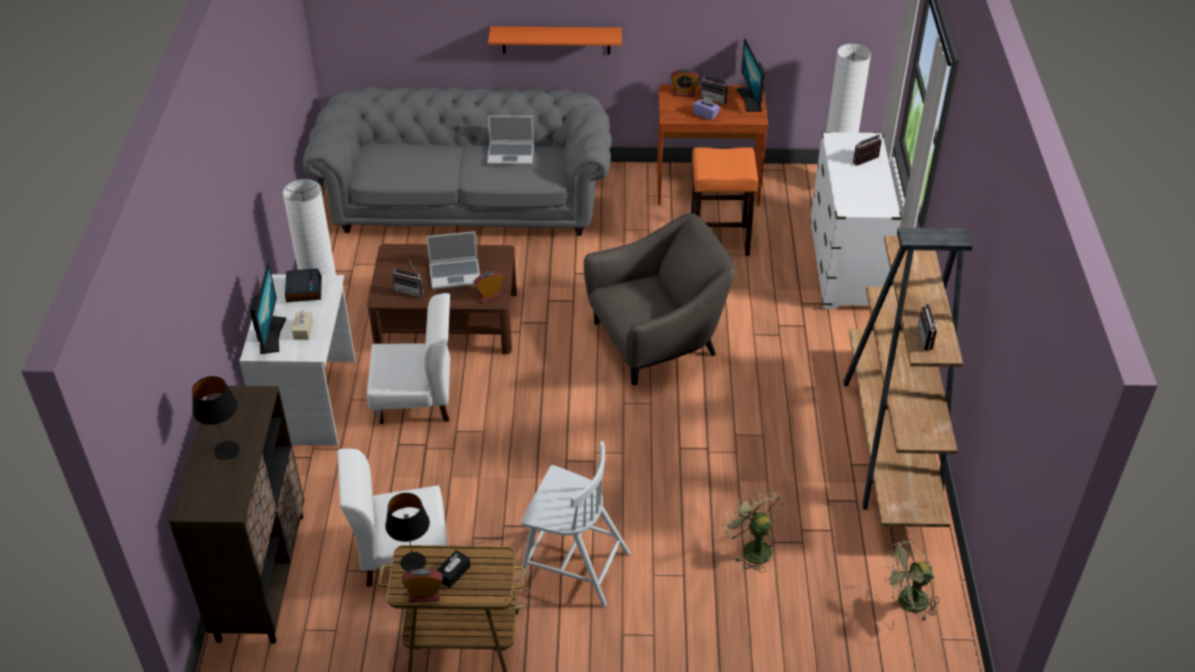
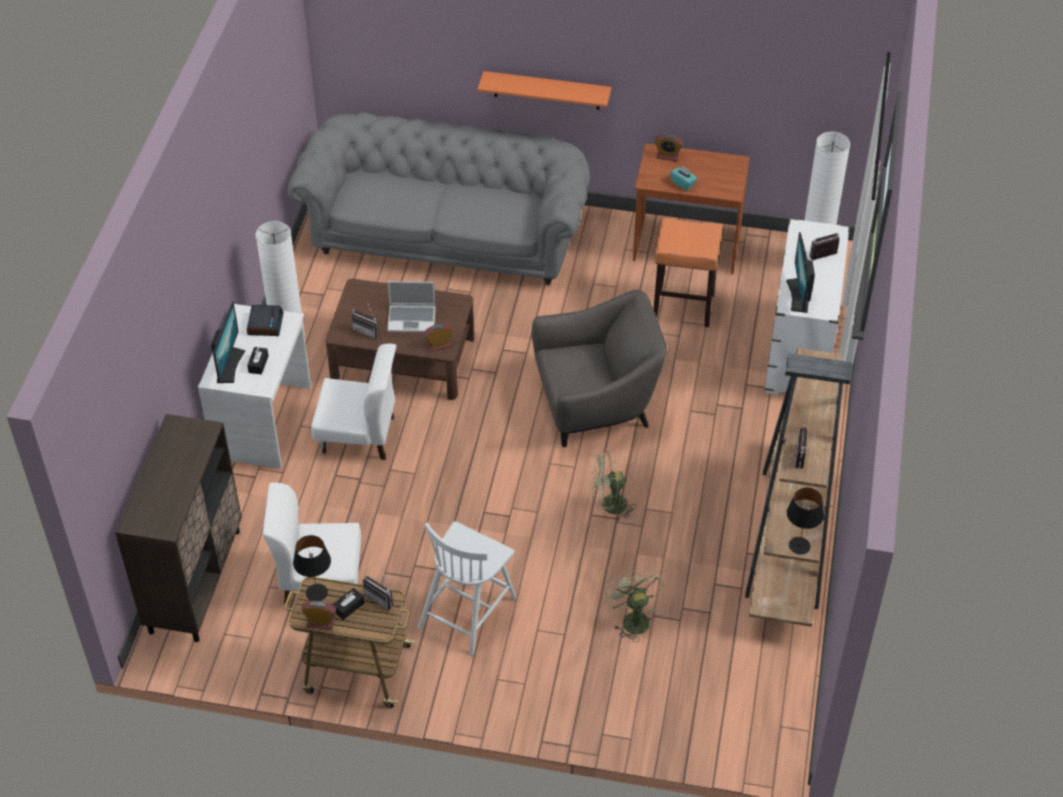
camera: 10 degrees right, 5 degrees up
black table lamp [192,376,240,460] -> black table lamp moved to [787,488,824,555]
beige tissue box [292,310,313,340] -> black tissue box [247,347,268,375]
laptop [487,115,534,165] -> none
white chair [519,441,630,607] -> white chair turned 90 degrees clockwise [418,521,517,656]
purple tissue box [693,96,721,120] -> turquoise tissue box [670,165,697,190]
radio [700,68,728,104] -> radio moved to [363,569,393,610]
monitor [736,39,765,112] -> monitor moved to [786,232,815,313]
green fan [883,540,939,622] -> green fan moved to [590,452,636,522]

